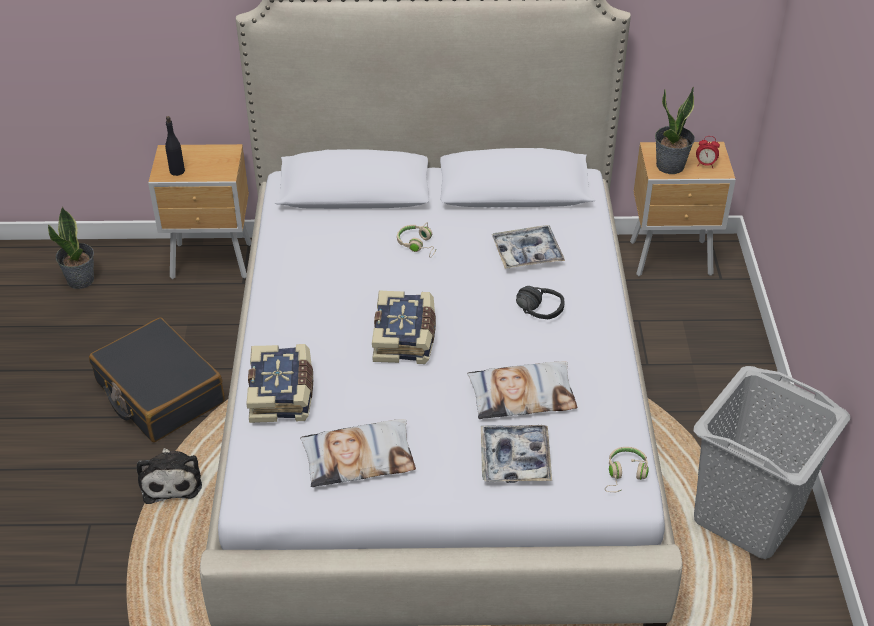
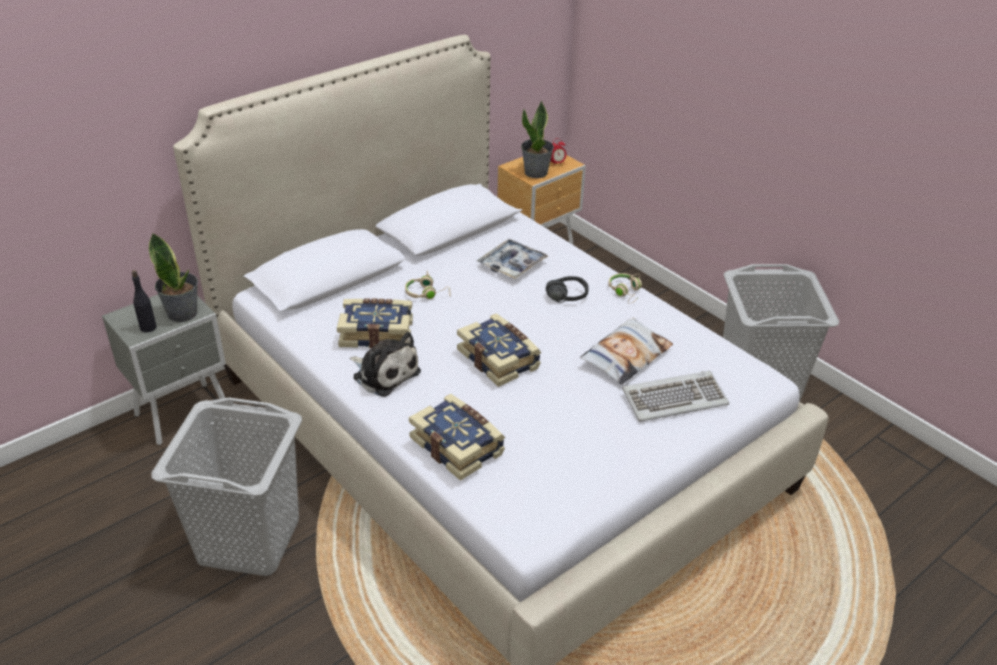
camera: 40 degrees left, 5 degrees down
potted plant [48,207,94,289] -> potted plant moved to [149,233,198,322]
black suitcase [89,318,225,442] -> grey laundry basket [151,397,302,576]
plush toy [136,448,202,504] -> plush toy moved to [350,332,421,397]
brown nightstand [148,144,251,279] -> grey nightstand [102,295,226,445]
pillow [300,419,416,487] -> none
tray [481,425,552,483] -> keyboard [622,371,729,422]
beige headphones [605,447,649,492] -> beige headphones moved to [608,273,642,304]
none -> book [337,299,413,349]

